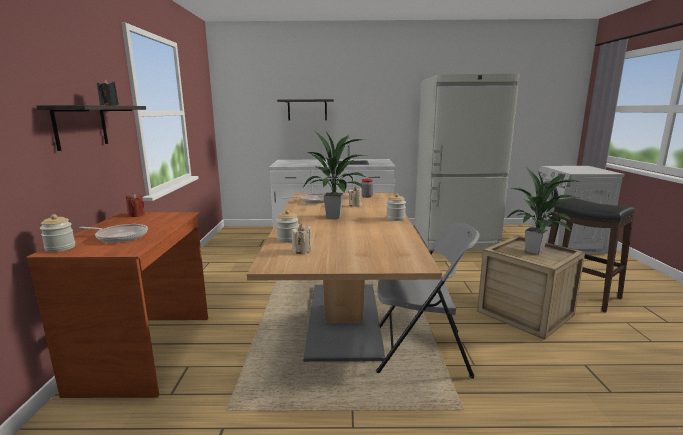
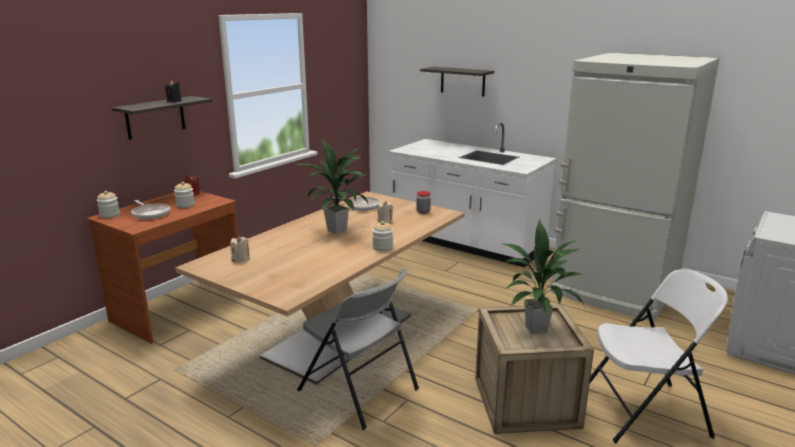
camera: 35 degrees right, 5 degrees up
jar [276,210,299,243] -> jar moved to [174,182,195,208]
black stool [548,198,635,313] -> white chair [590,269,728,444]

